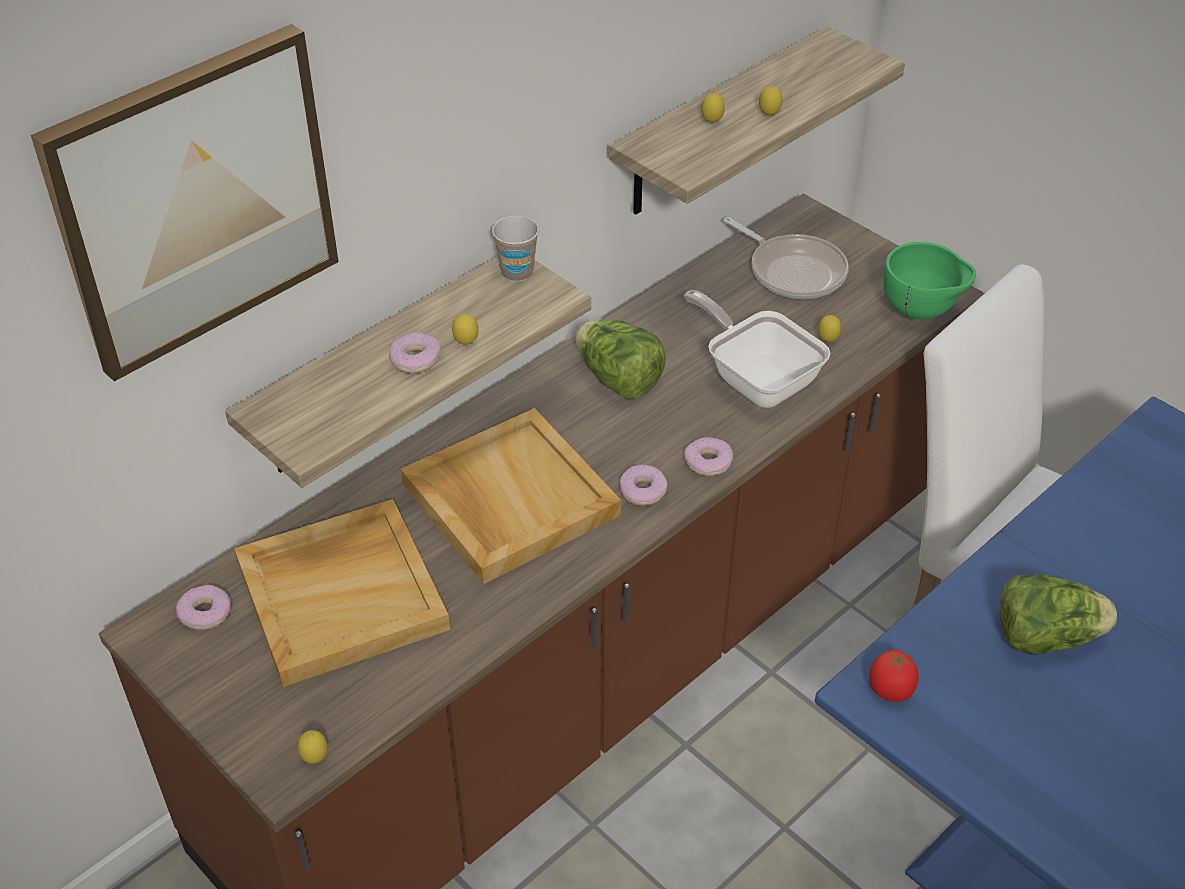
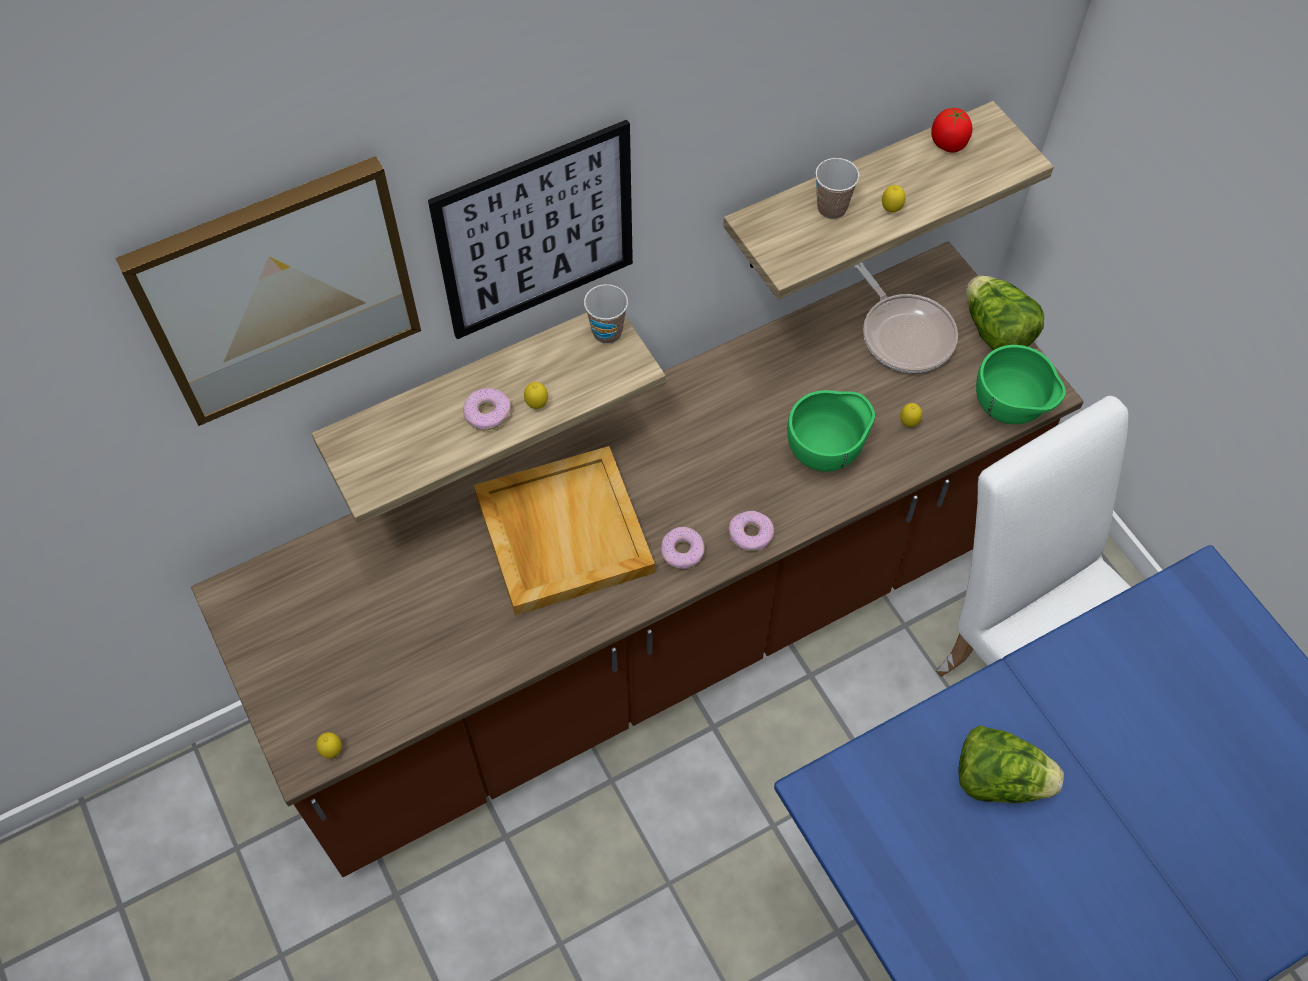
camera: 15 degrees right, 15 degrees up
donut [176,585,231,630] -> none
beige tray [234,499,450,687] -> none
lettuce [575,320,666,399] -> lettuce moved to [966,276,1044,350]
frying pan [684,290,830,408] -> green bowl [787,390,875,472]
lemon [701,93,725,123] -> cup [815,158,860,219]
tomato [869,650,919,702] -> tomato moved to [931,108,972,153]
none -> picture [428,120,633,339]

